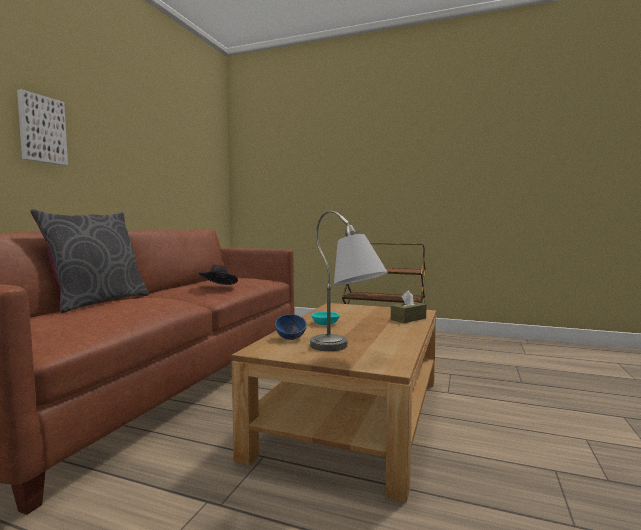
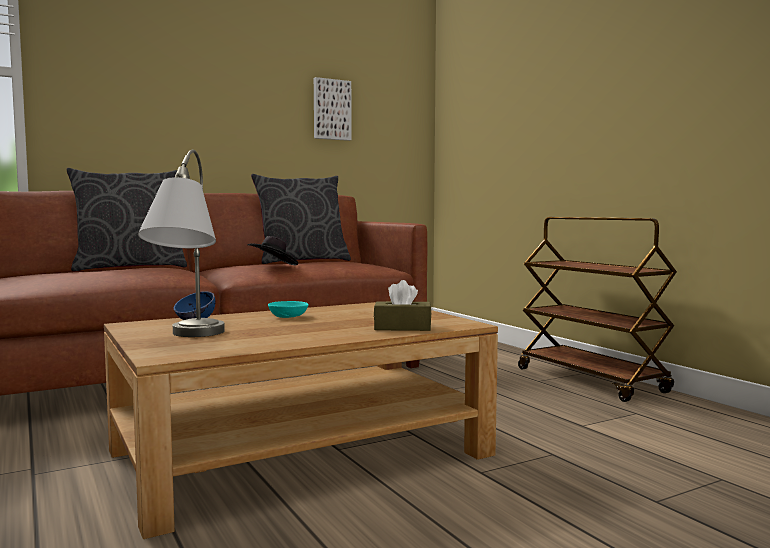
camera: 40 degrees right, 0 degrees up
picture [17,89,68,165] -> picture moved to [314,77,352,141]
none -> grey pillow [251,174,351,264]

